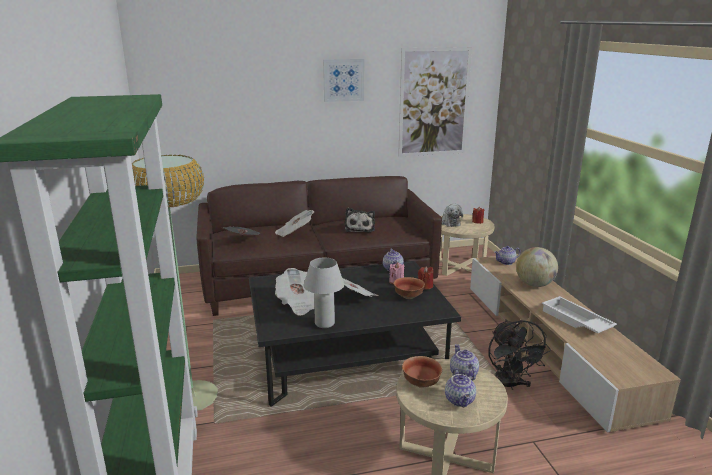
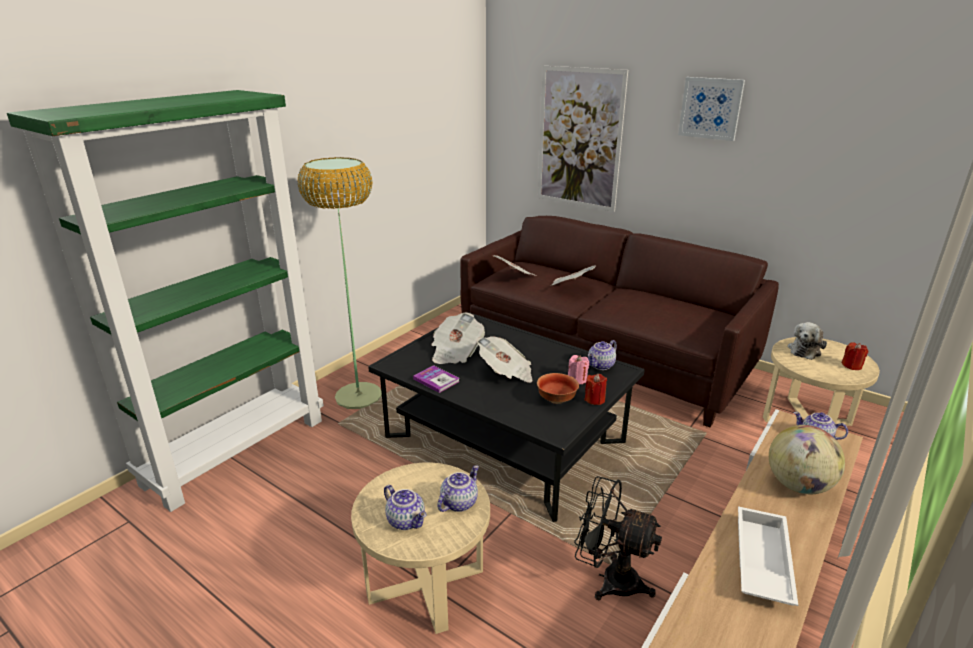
camera: 50 degrees right, 5 degrees up
white table lamp [304,258,344,328] -> book [413,365,460,393]
plush toy [345,208,375,232] -> none
picture [398,47,472,156] -> picture moved to [538,66,628,212]
bowl [402,356,442,388] -> none
teapot [445,368,476,407] -> teapot turned 90 degrees counterclockwise [384,485,427,530]
black fan [488,319,551,390] -> black fan turned 75 degrees clockwise [574,476,662,601]

